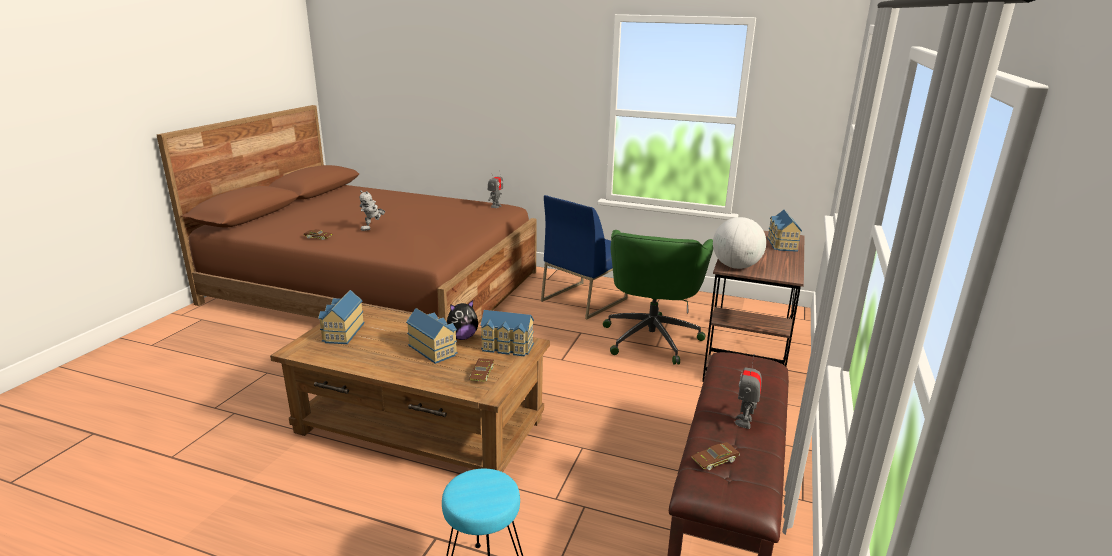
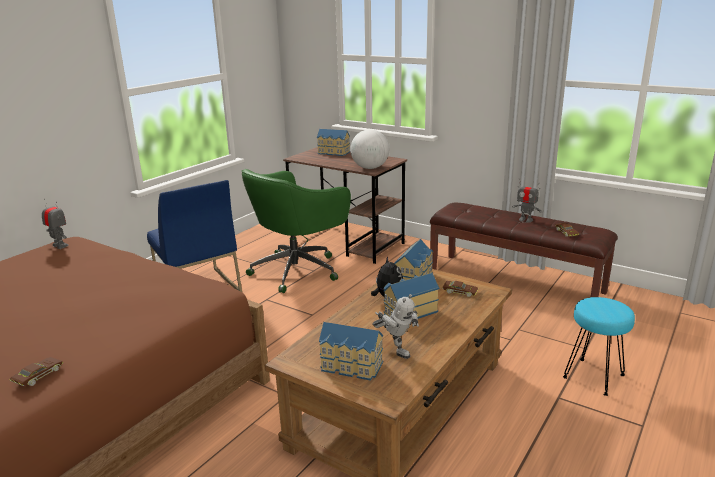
camera: 75 degrees left, 0 degrees up
toy robot [360,190,385,231] -> toy robot moved to [372,294,419,359]
green office chair [603,230,713,365] -> green office chair turned 105 degrees clockwise [242,169,351,293]

